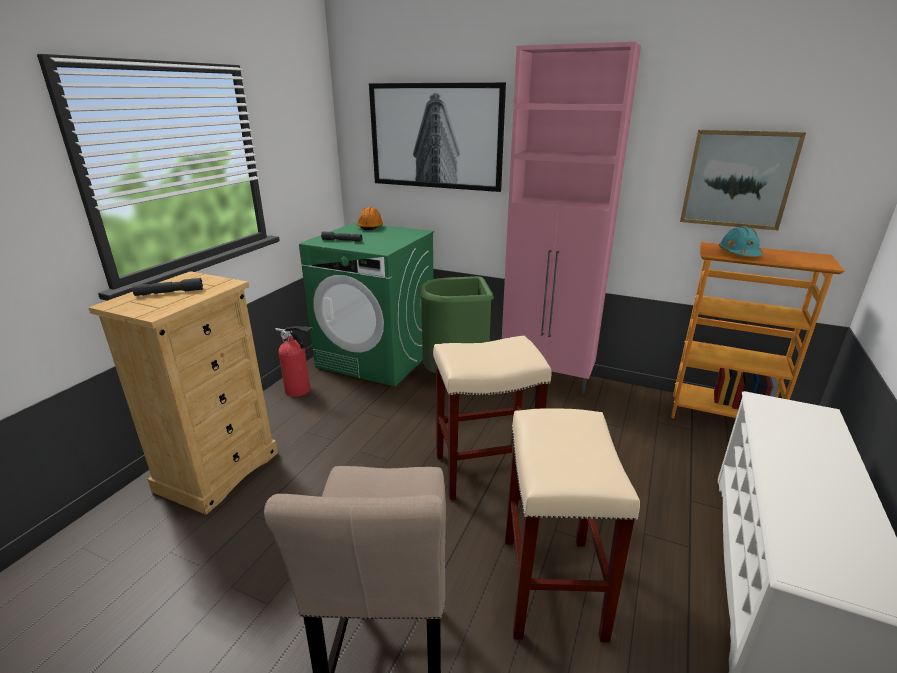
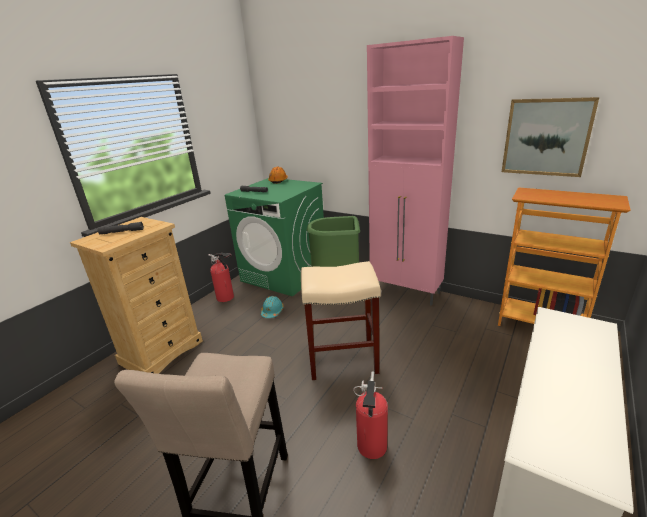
camera: 10 degrees right, 0 degrees up
picture [369,82,506,192] -> none
beige stool [505,408,640,642] -> fire extinguisher [353,371,388,459]
turquoise hard hat [719,226,763,257] -> turquoise hard hat moved to [261,296,284,318]

